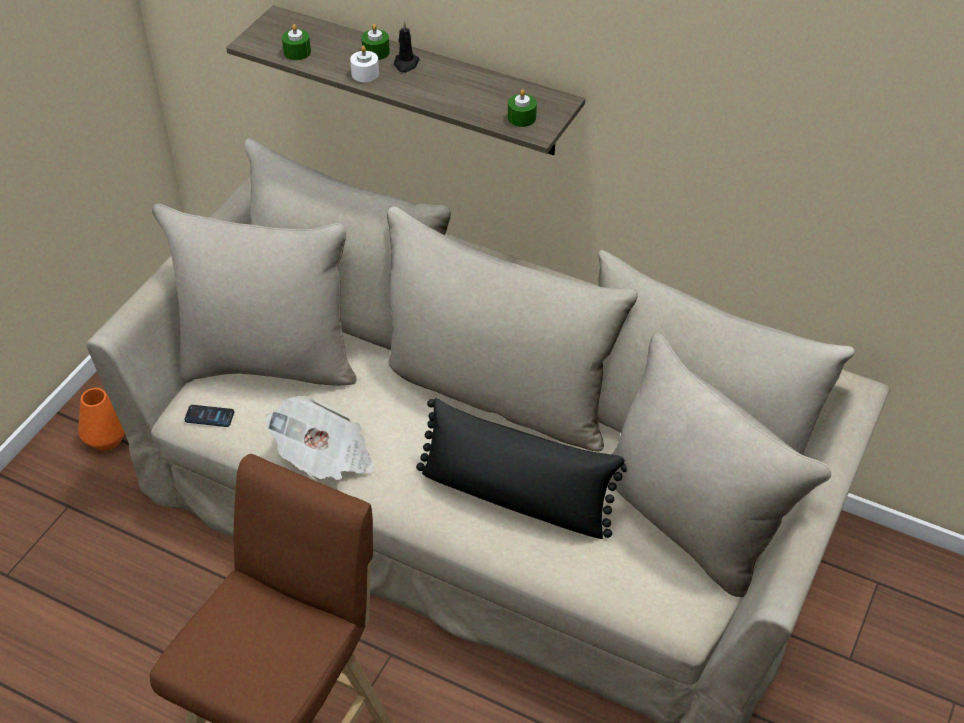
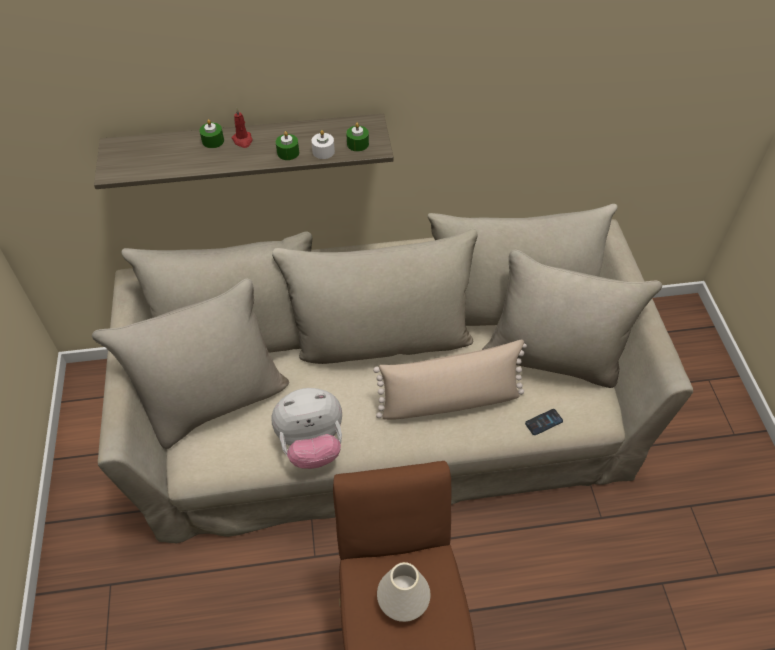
camera: 35 degrees left, 5 degrees up
orange vase [78,388,125,451] -> none
phone [184,405,234,427] -> phone moved to [525,409,563,435]
newspaper [265,396,375,480] -> plush toy [271,388,342,469]
green candle [282,24,311,60] -> green candle moved to [276,131,299,160]
white candle [350,46,379,82] -> white candle moved to [311,130,335,159]
black candle [394,21,420,73] -> red candle [231,108,252,148]
black pillow [416,398,627,539] -> beige pillow [373,340,527,420]
none -> white vase [377,562,430,622]

